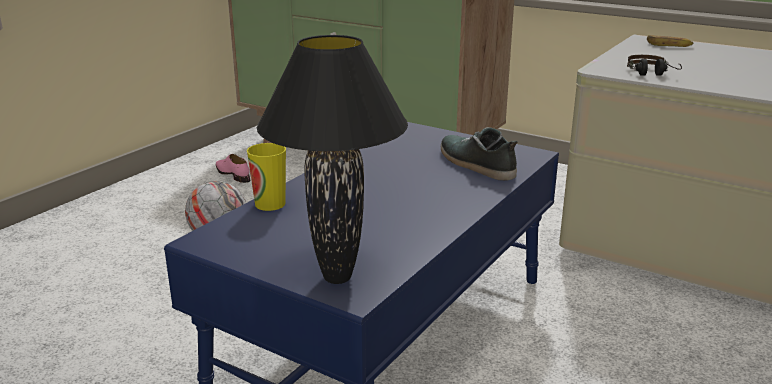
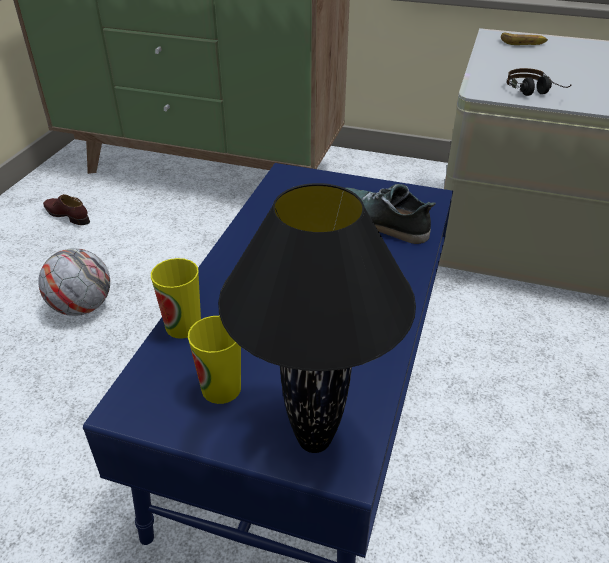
camera: 15 degrees left, 15 degrees up
pink shoe [216,154,250,183] -> brown shoe [43,194,90,225]
none -> cup [188,316,241,404]

